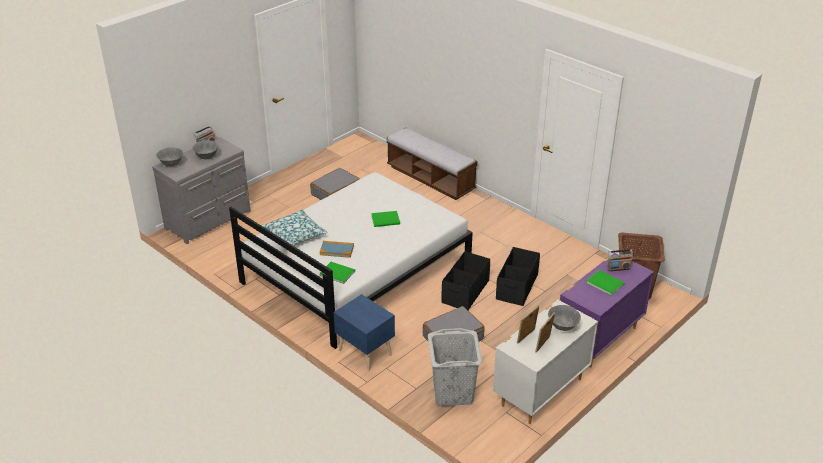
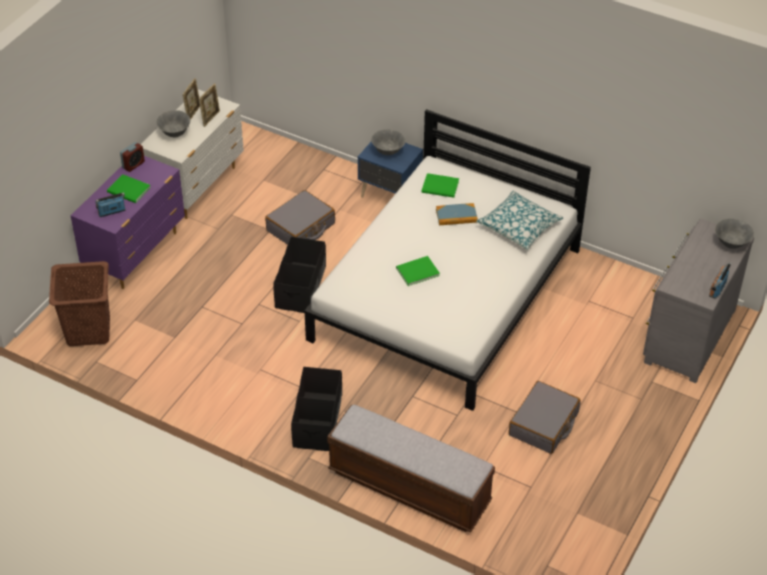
camera: 165 degrees right, 10 degrees up
grey bowl [192,140,219,159] -> grey bowl moved to [371,129,406,155]
grey laundry basket [428,328,483,406] -> none
black storage box [496,247,540,306] -> black storage box moved to [291,367,342,451]
none -> alarm clock [120,142,145,172]

